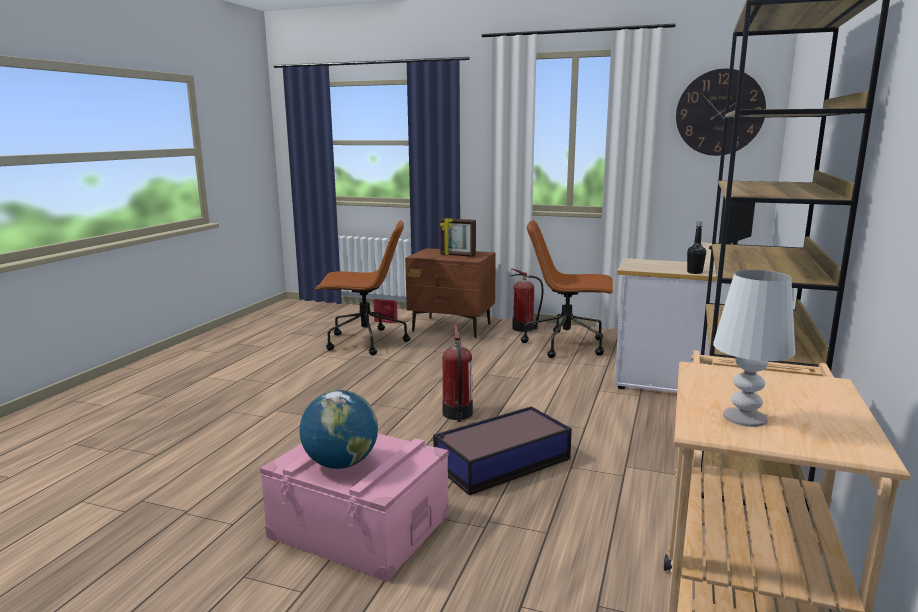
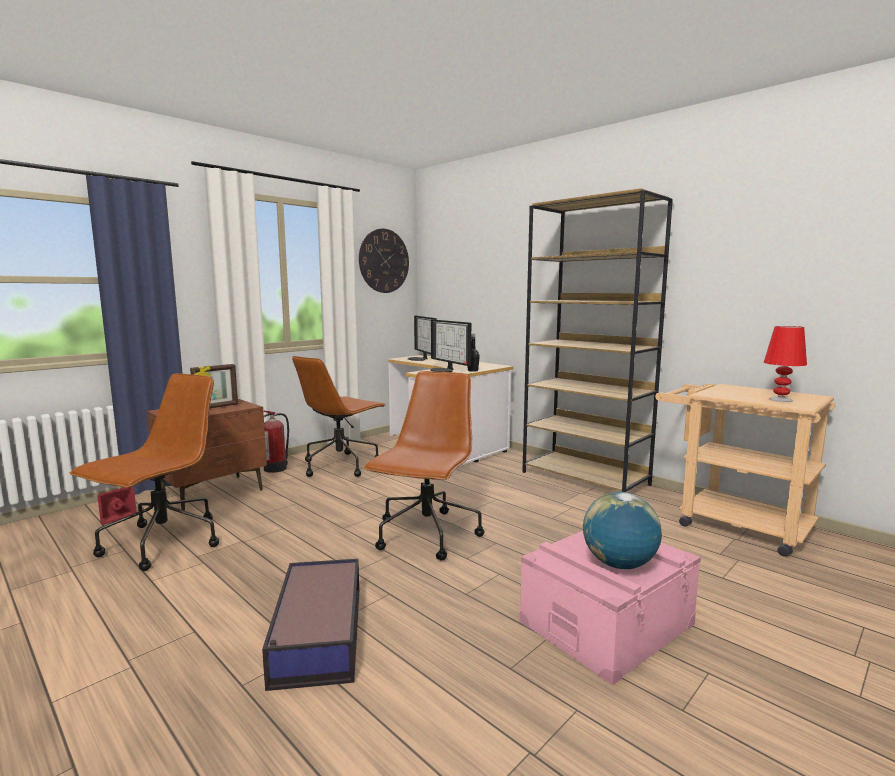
camera: 65 degrees left, 5 degrees down
storage box [433,406,572,495] -> storage box moved to [262,559,359,691]
fire extinguisher [442,325,473,422] -> brown office chair [364,371,485,561]
white table lamp [713,270,796,427] -> red table lamp [764,326,807,402]
none -> monitor [431,319,471,372]

